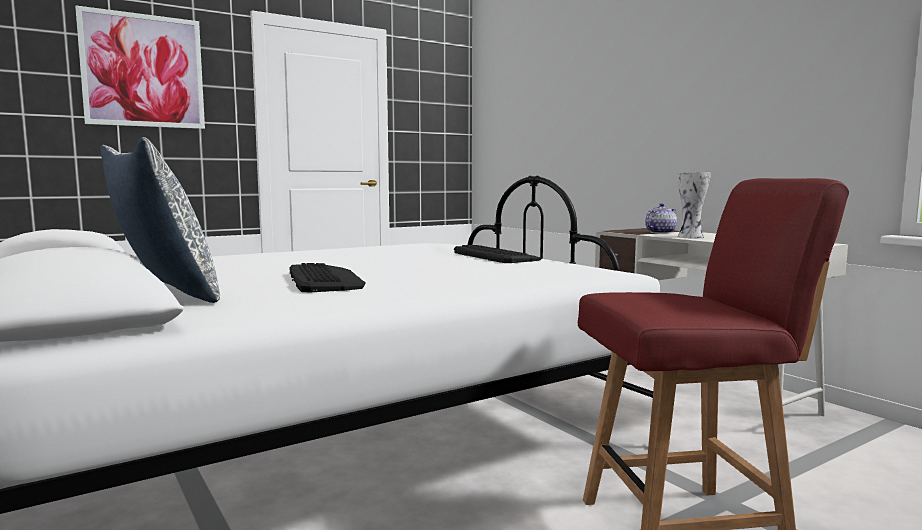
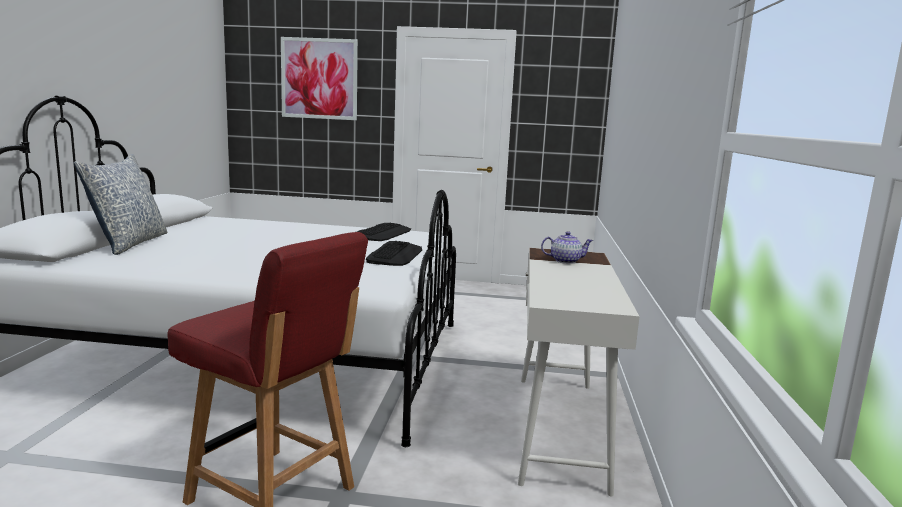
camera: 40 degrees right, 5 degrees up
keyboard [290,263,365,292] -> keyboard moved to [357,223,411,241]
vase [677,172,711,239] -> none

